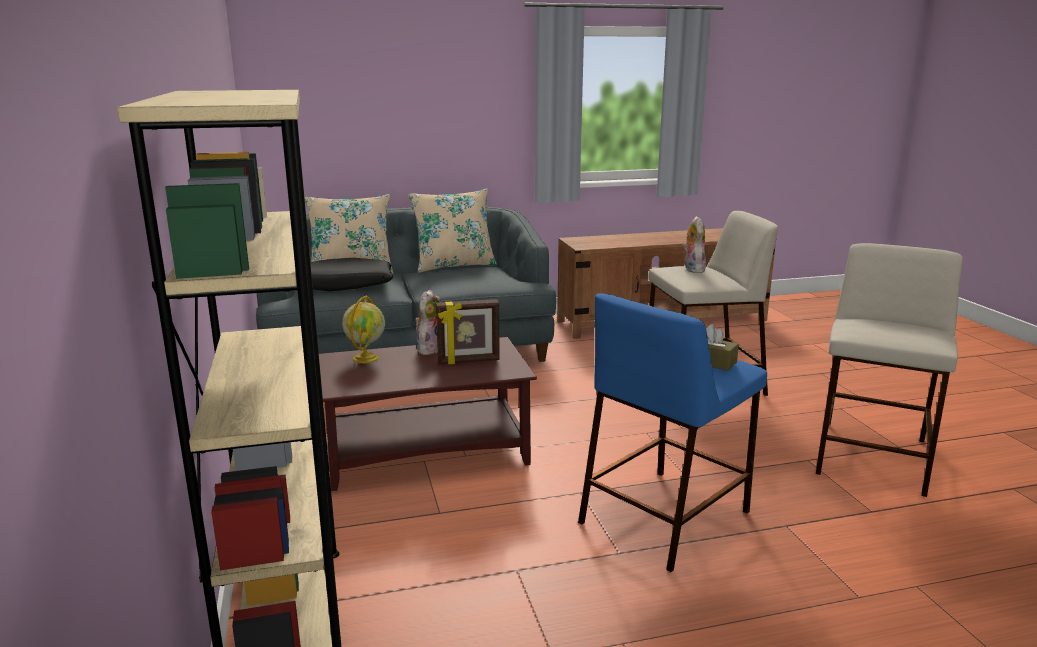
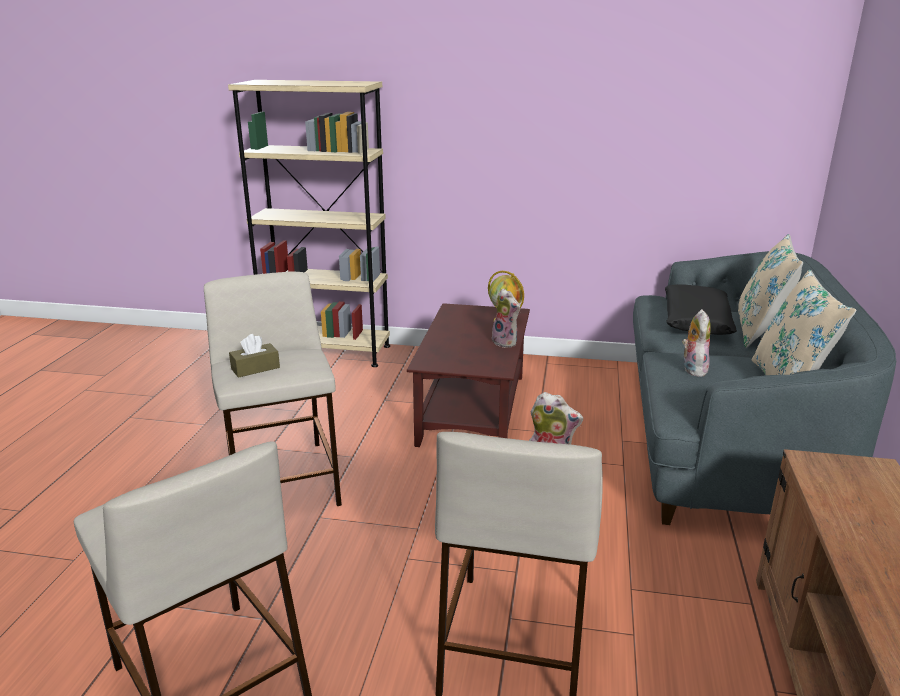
camera: 115 degrees right, 5 degrees up
picture frame [436,299,500,365] -> none
blue stool [578,293,767,572] -> beige stool [204,271,342,506]
none -> plush toy [682,309,711,377]

